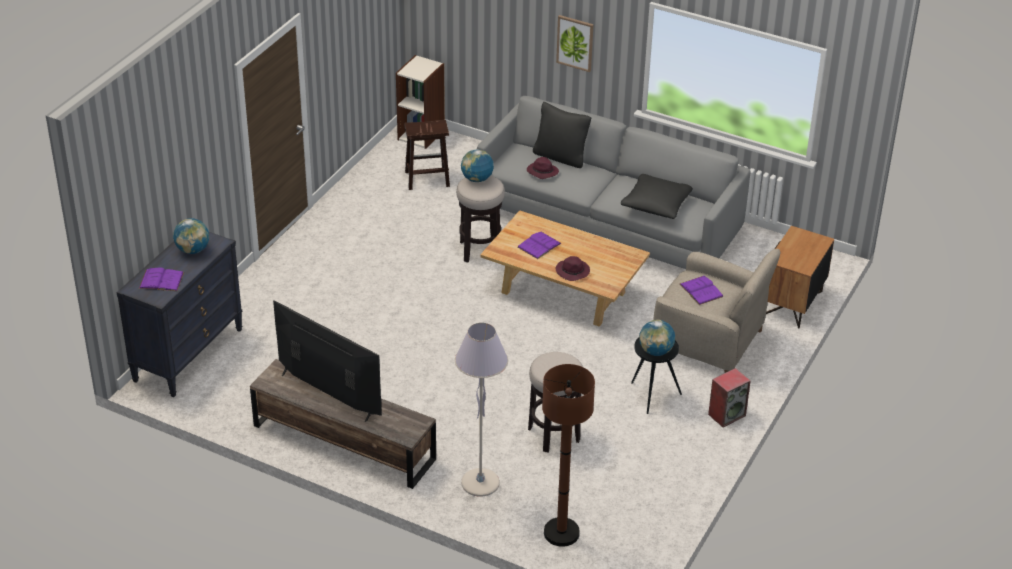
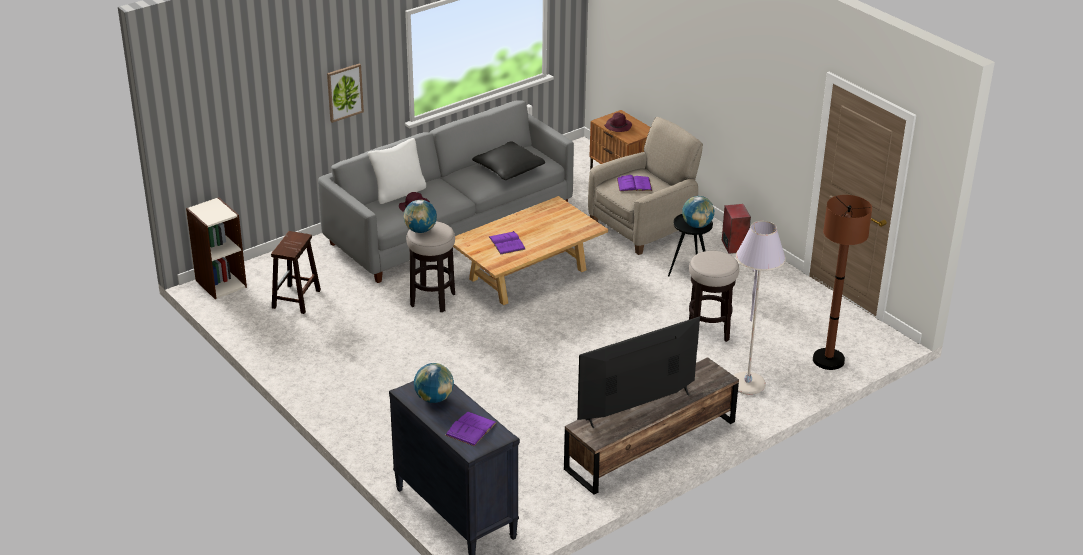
camera: 65 degrees left, 5 degrees down
black pillow [533,102,591,168] -> white pillow [368,138,426,204]
purple hat [556,256,590,281] -> purple hat moved to [604,112,632,132]

